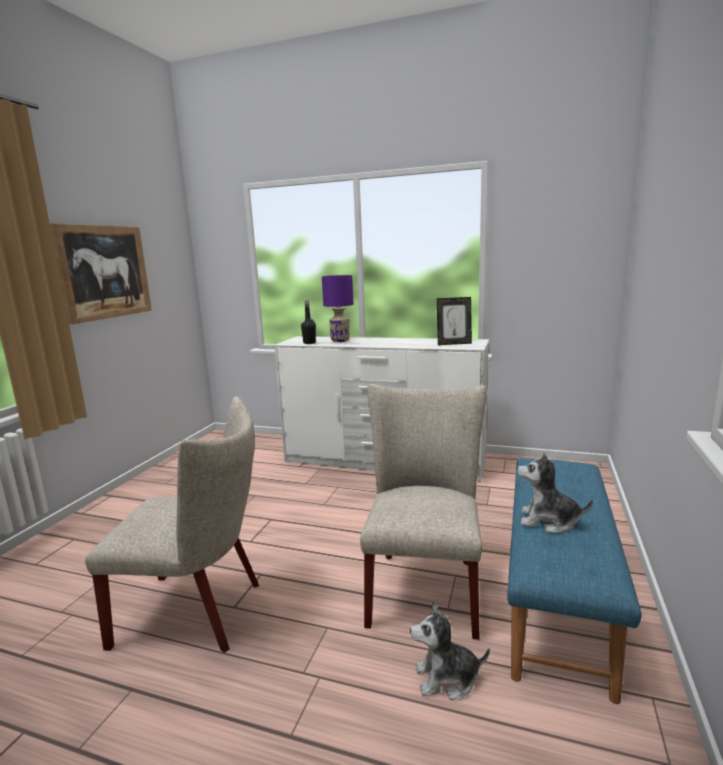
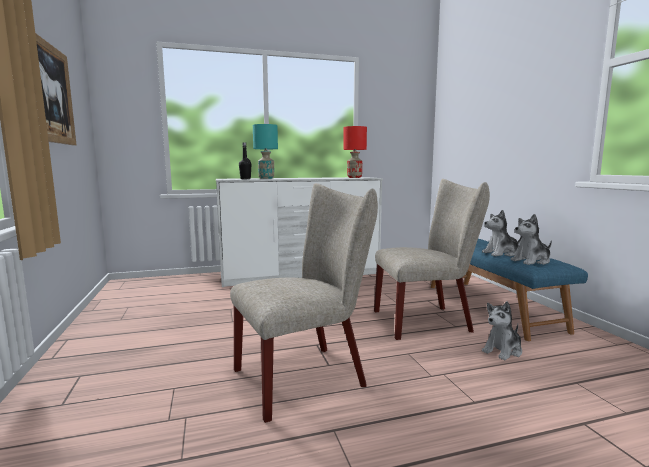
camera: 35 degrees left, 5 degrees down
purple table lamp [322,275,353,342] -> turquoise table lamp [253,124,278,179]
beige chair [360,384,486,640] -> beige chair turned 105 degrees clockwise [374,179,490,340]
picture frame [437,297,472,345] -> red table lamp [343,126,367,178]
none -> plush toy [511,214,552,265]

